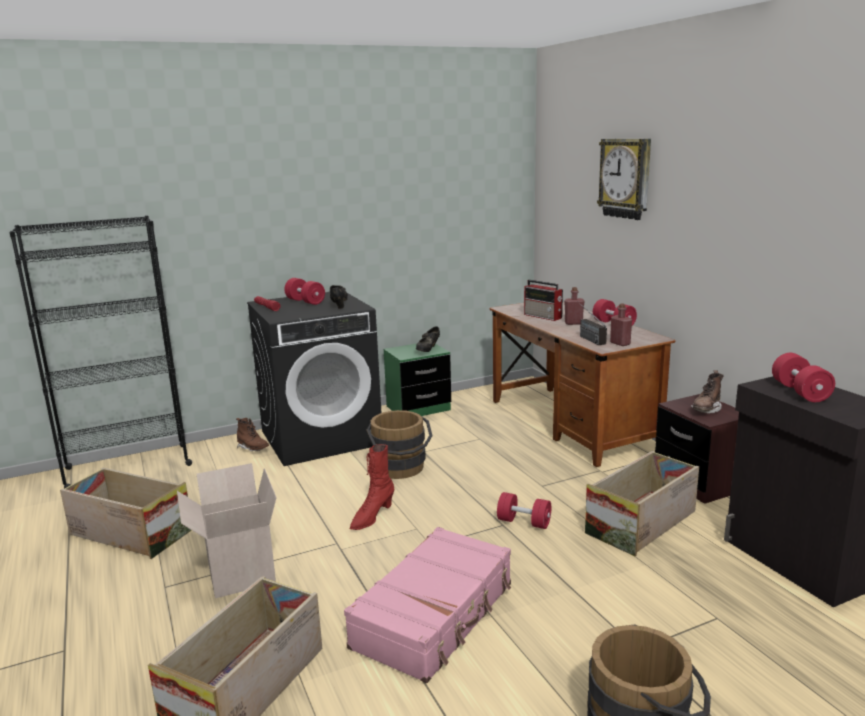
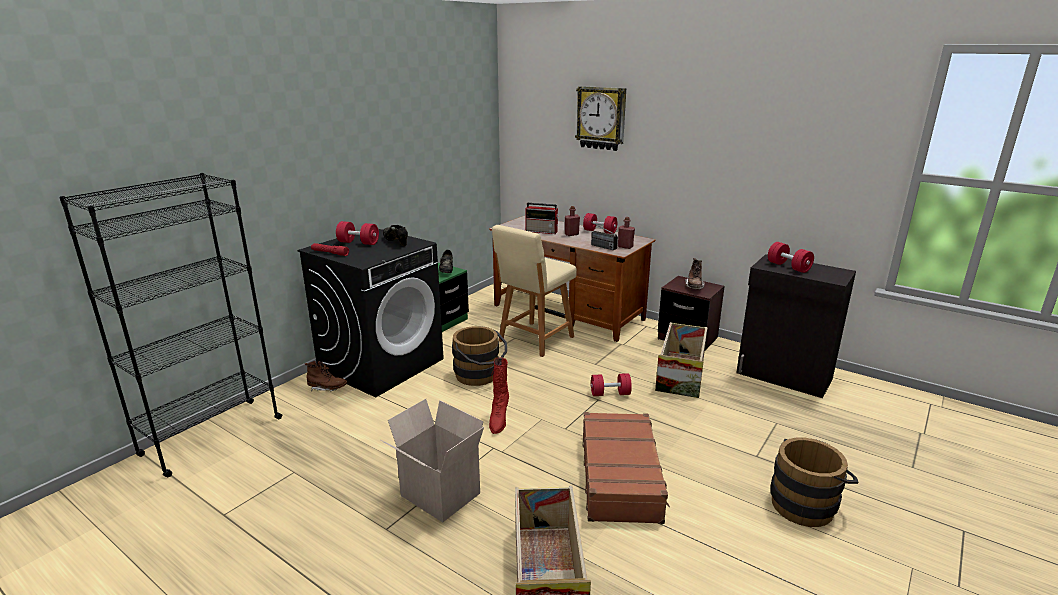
camera: 30 degrees left, 5 degrees up
crate [60,468,192,559] -> none
pink suitcase [344,527,511,683] -> brown suitcase [583,412,670,524]
none -> beige chair [492,225,577,357]

